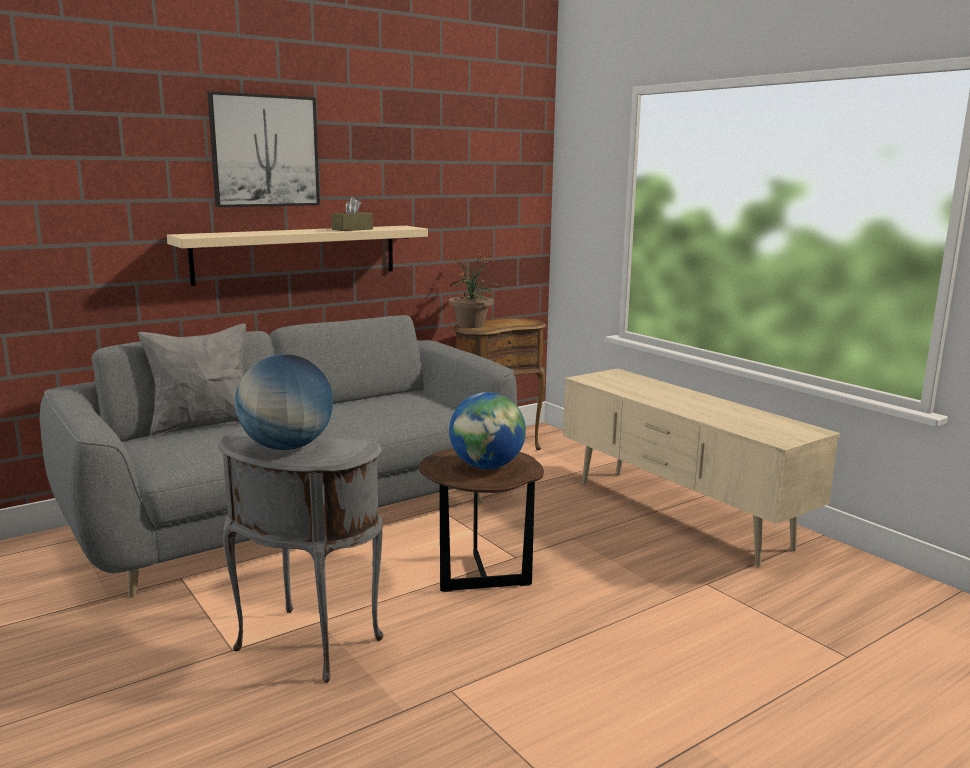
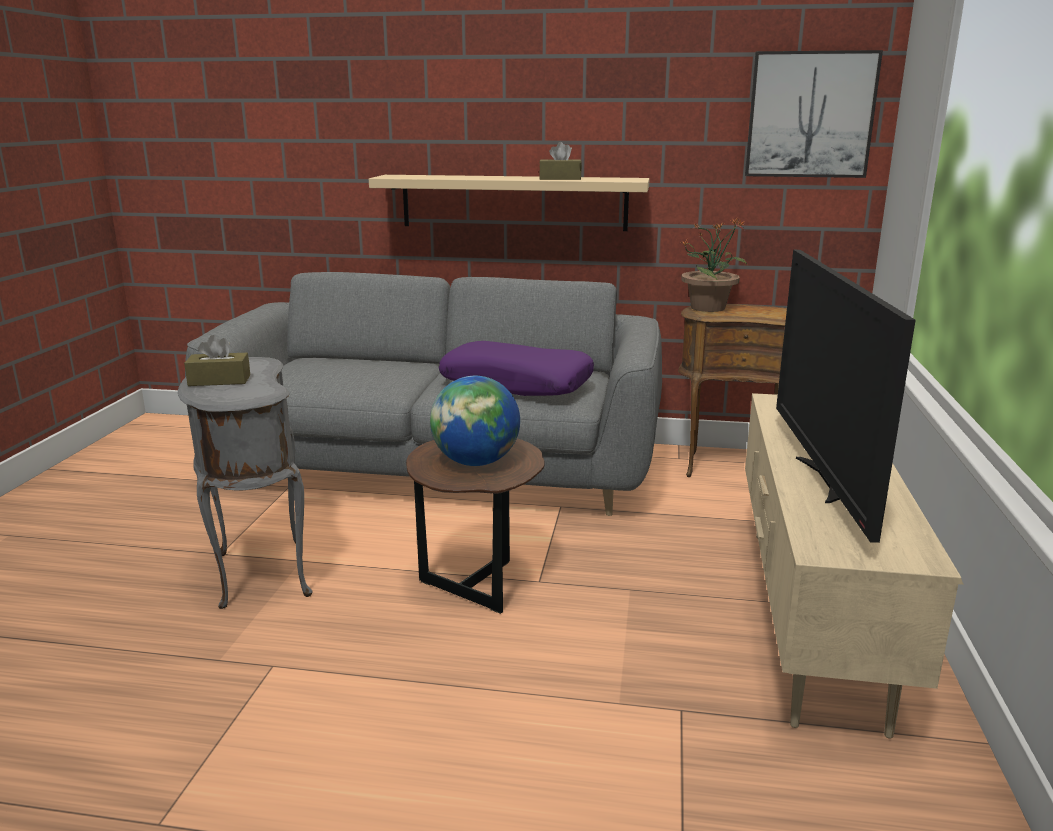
camera: 45 degrees right, 5 degrees up
grey pillow [138,323,246,436] -> none
picture [207,91,320,207] -> picture moved to [745,50,883,178]
globe [235,354,333,450] -> brown tissue box [184,335,250,386]
none -> purple pillow [439,341,594,396]
none -> television [776,250,916,543]

